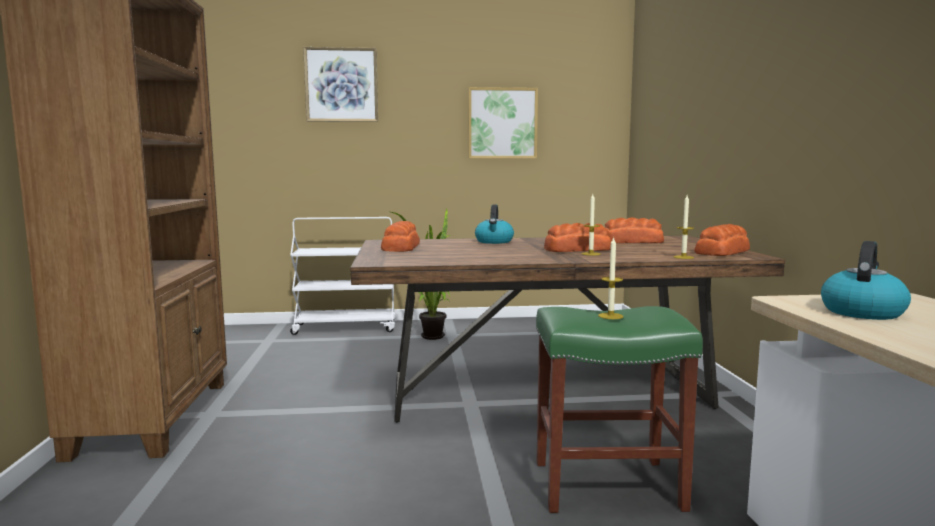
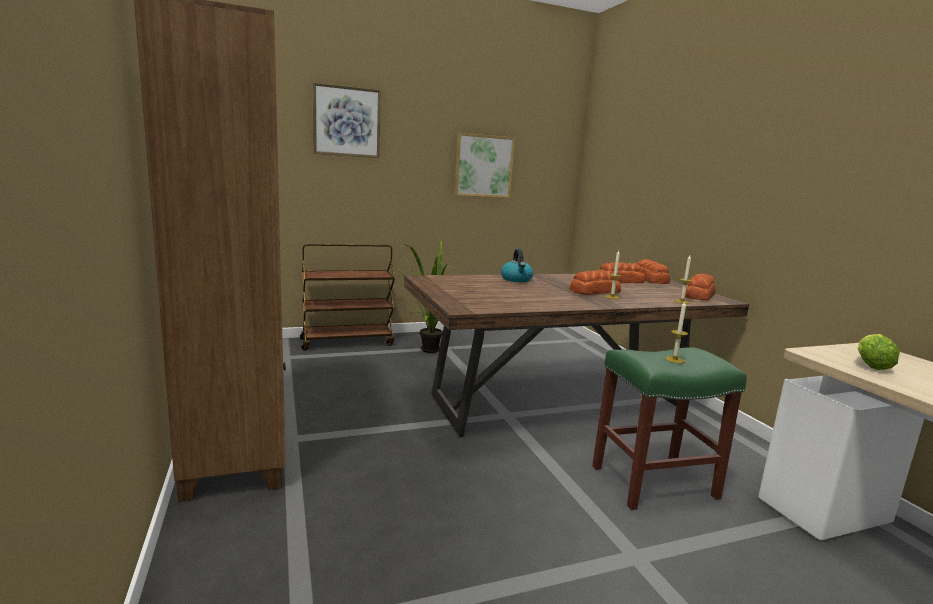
camera: 15 degrees left, 5 degrees up
white cart [290,217,395,335] -> brown cart [300,244,395,351]
bread [381,221,420,252] -> bread moved to [637,259,670,284]
kettle [821,241,911,320] -> lettuce [857,334,900,370]

